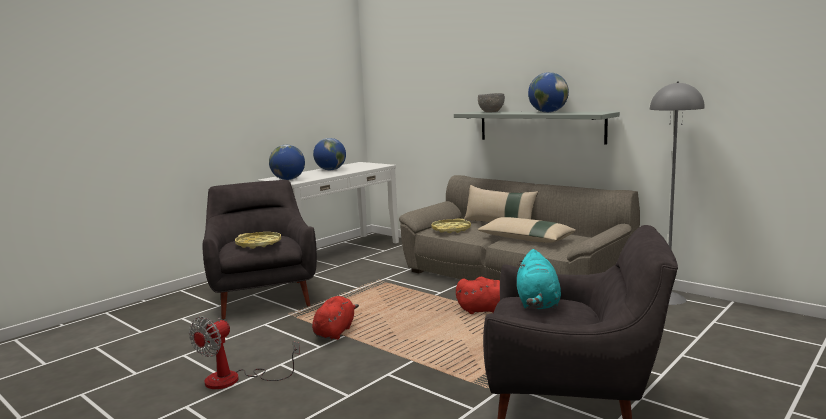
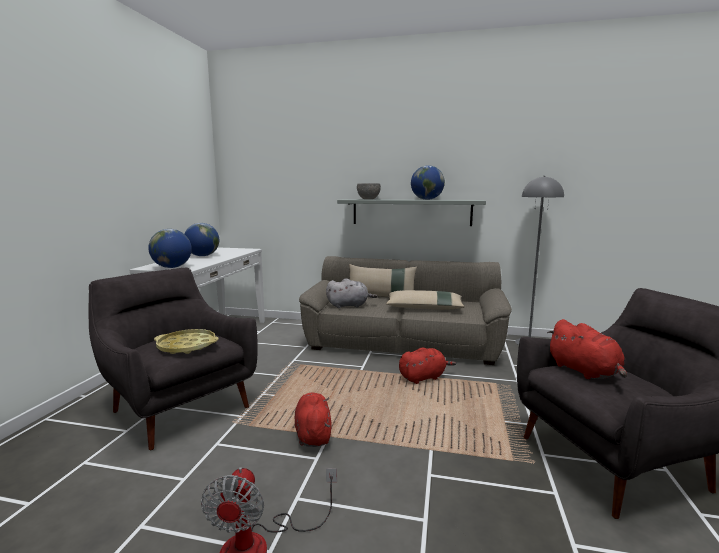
camera: 30 degrees left, 0 degrees up
yellow tray [431,219,471,233] -> grey plush toy [326,278,378,308]
turquoise plush toy [517,249,561,309] -> red plush toy [547,319,627,379]

